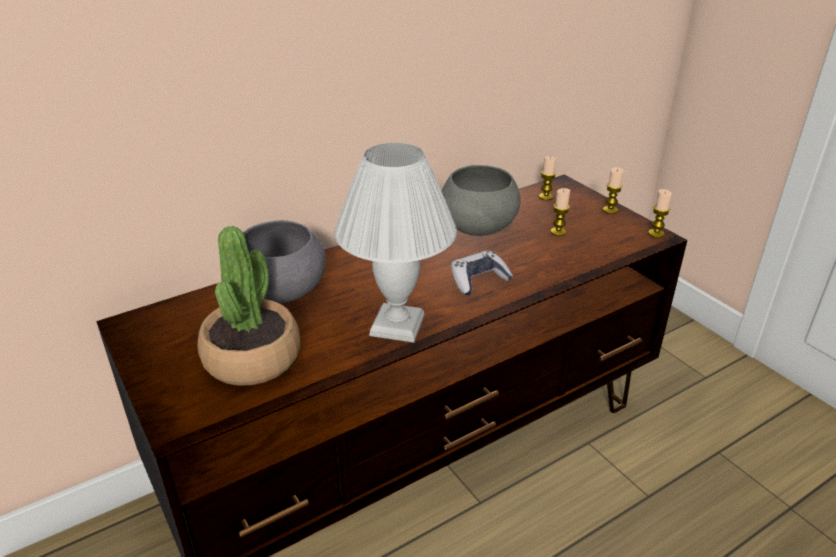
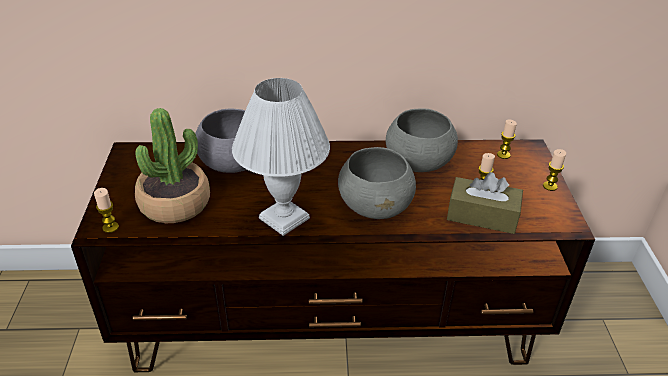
camera: 30 degrees right, 5 degrees up
game controller [451,250,513,295] -> grey bowl [338,147,416,219]
candle [648,189,672,238] -> candle moved to [94,188,119,233]
none -> brown tissue box [447,172,523,234]

